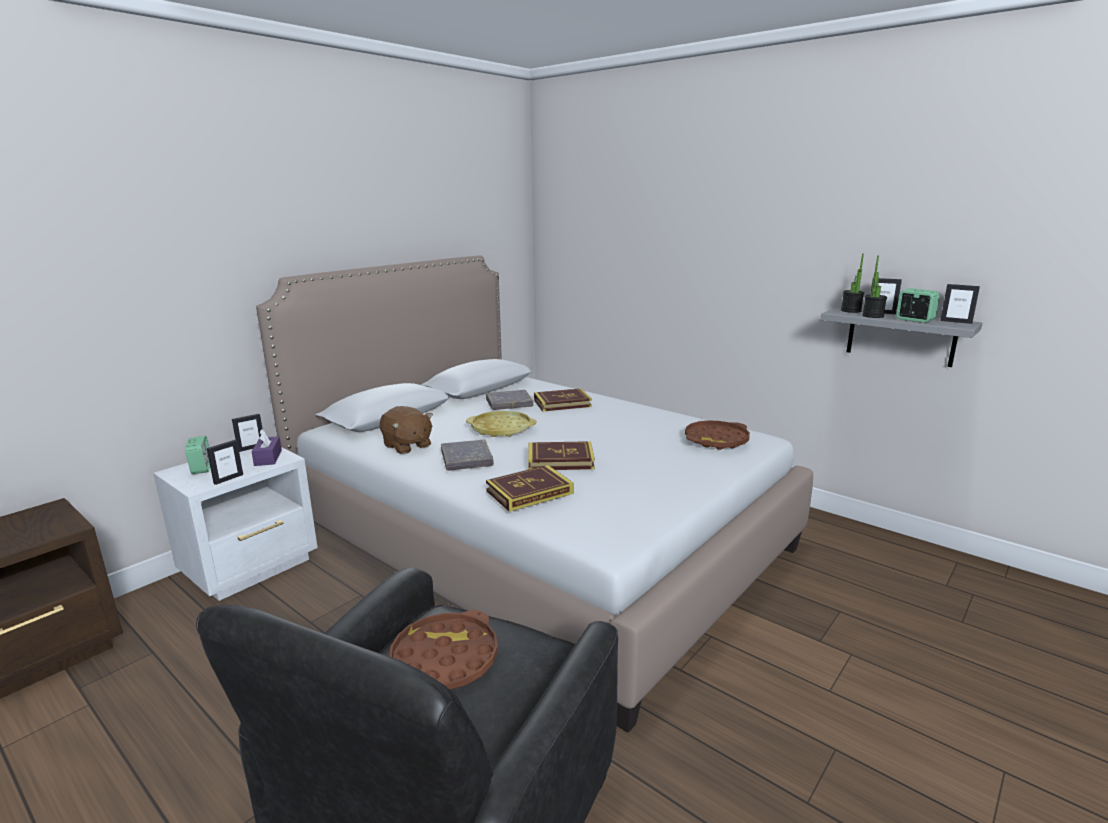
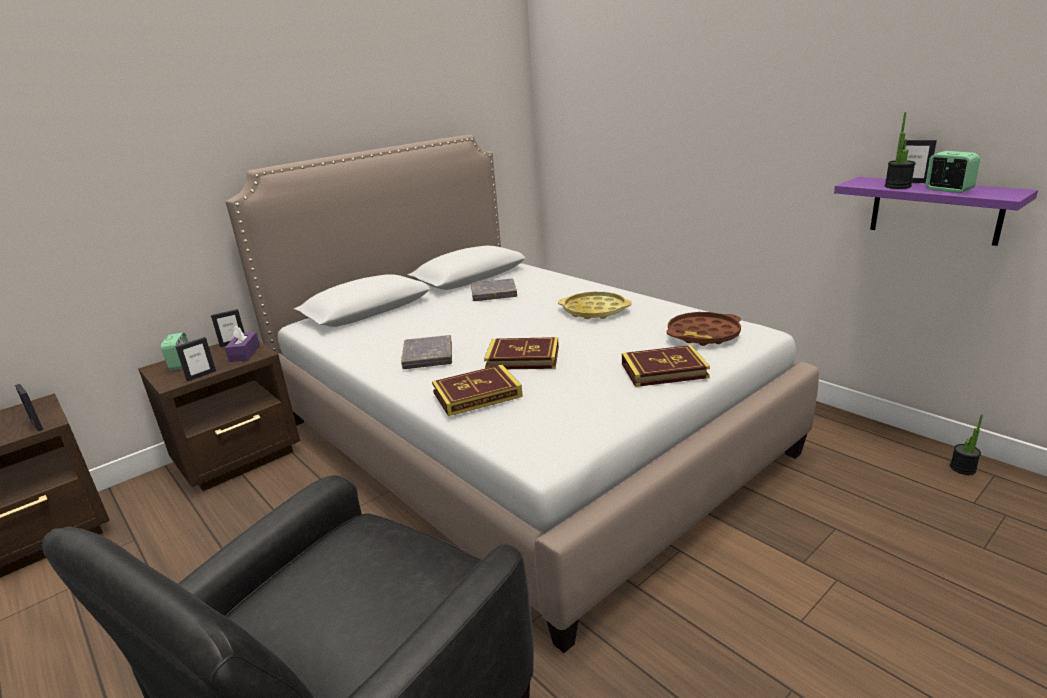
camera: 10 degrees right, 5 degrees up
white nightstand [153,447,318,601] -> brown nightstand [138,340,300,491]
brown plush toy [380,406,433,454] -> none
brown tray [389,610,498,690] -> none
yellow tray [466,411,536,437] -> yellow tray moved to [558,291,632,319]
book [534,388,592,412] -> book moved to [622,345,710,387]
grey shelf [820,307,983,367] -> purple shelf [834,177,1038,246]
potted plant [841,254,864,313] -> potted plant moved to [950,415,983,475]
picture frame [940,284,980,324] -> picture frame moved to [15,384,43,431]

